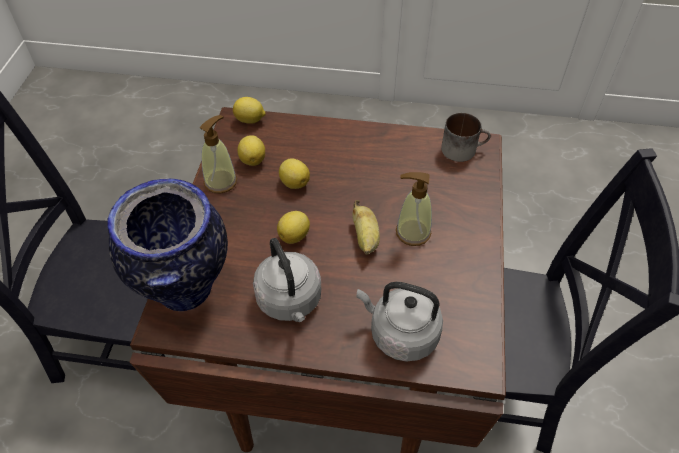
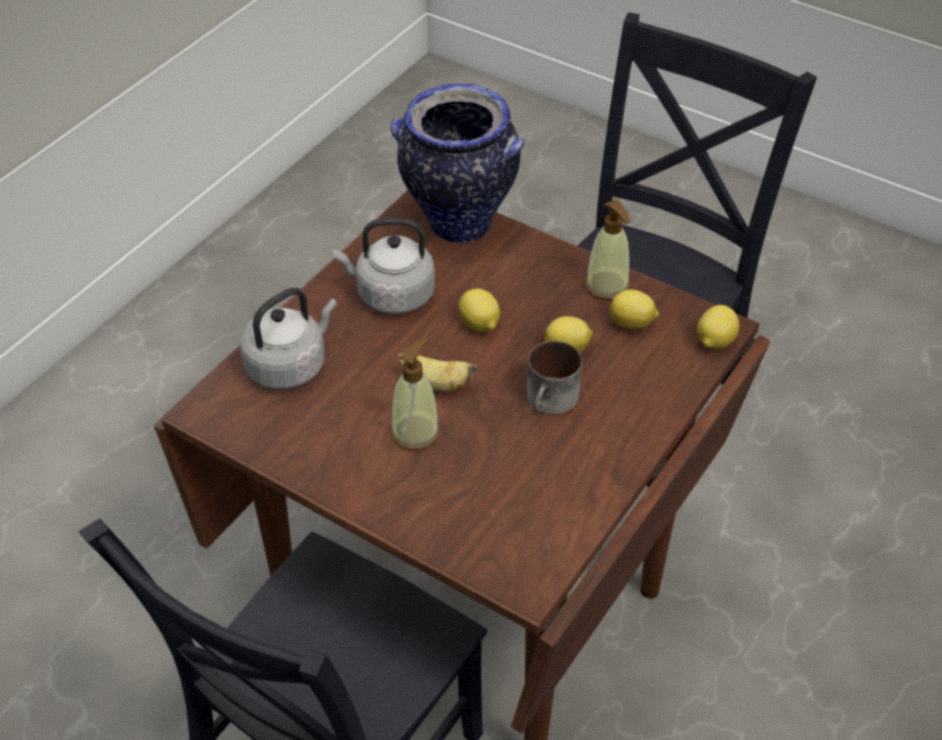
camera: 115 degrees right, 5 degrees down
mug [441,113,491,162] -> mug moved to [527,341,582,414]

